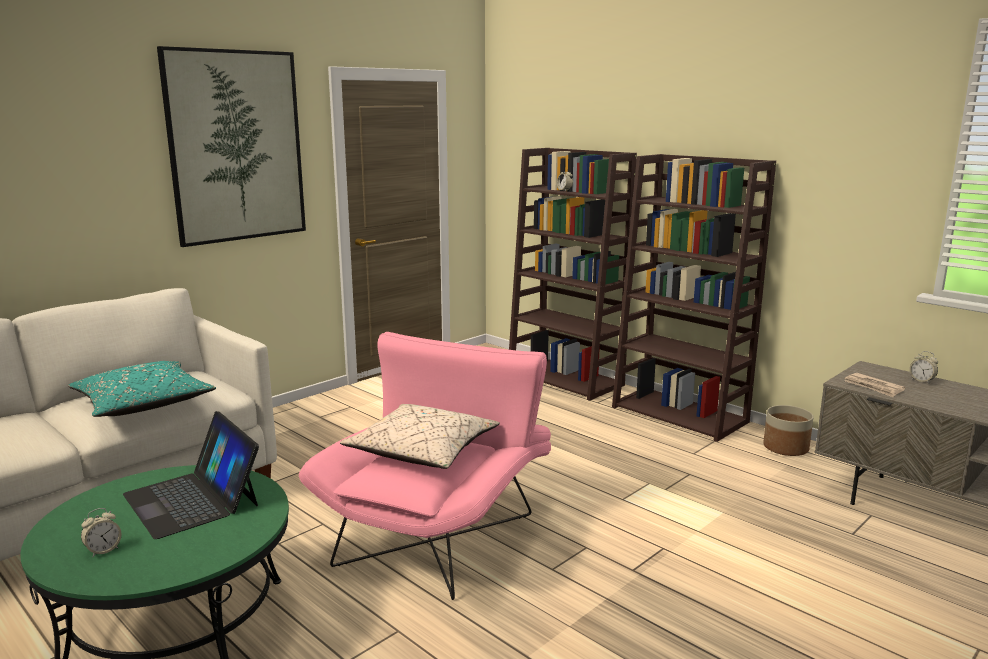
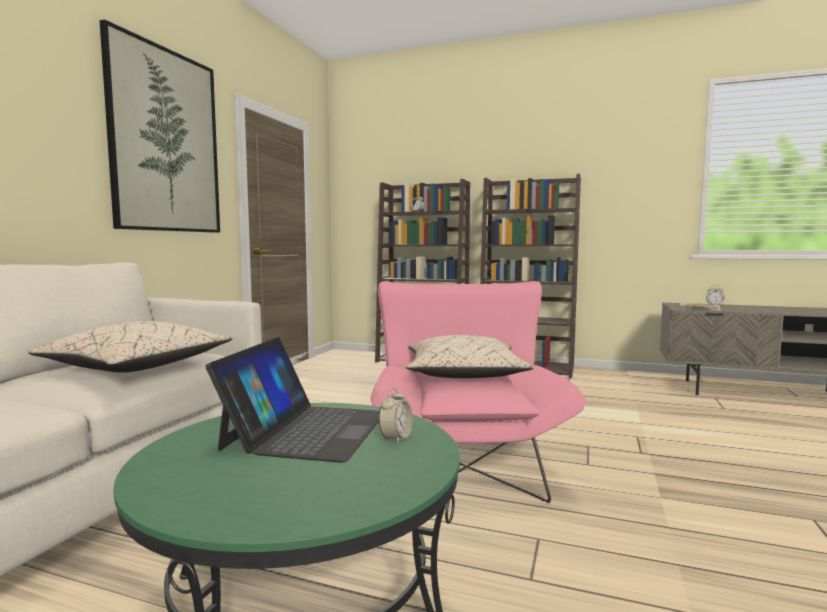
camera: 25 degrees left, 10 degrees down
turquoise pillow [68,361,216,417] -> beige pillow [28,321,232,373]
alarm clock [81,508,122,557] -> alarm clock moved to [379,387,413,444]
laptop [123,411,259,539] -> laptop turned 105 degrees counterclockwise [205,337,379,463]
planter [763,405,813,456] -> none

